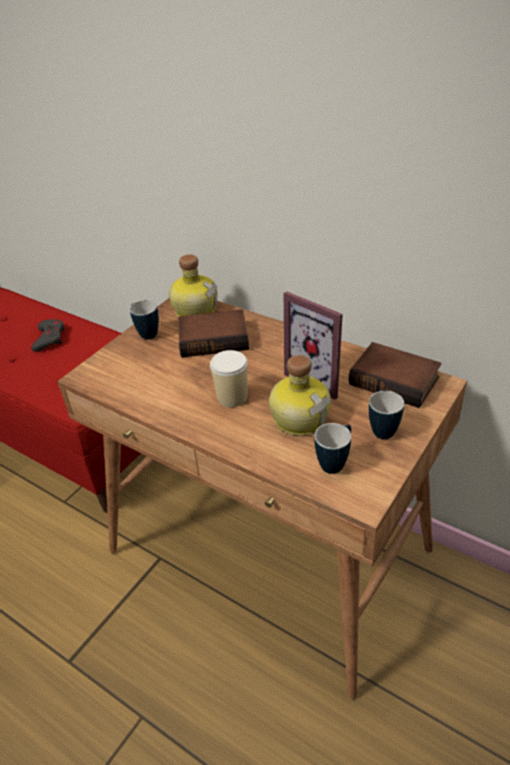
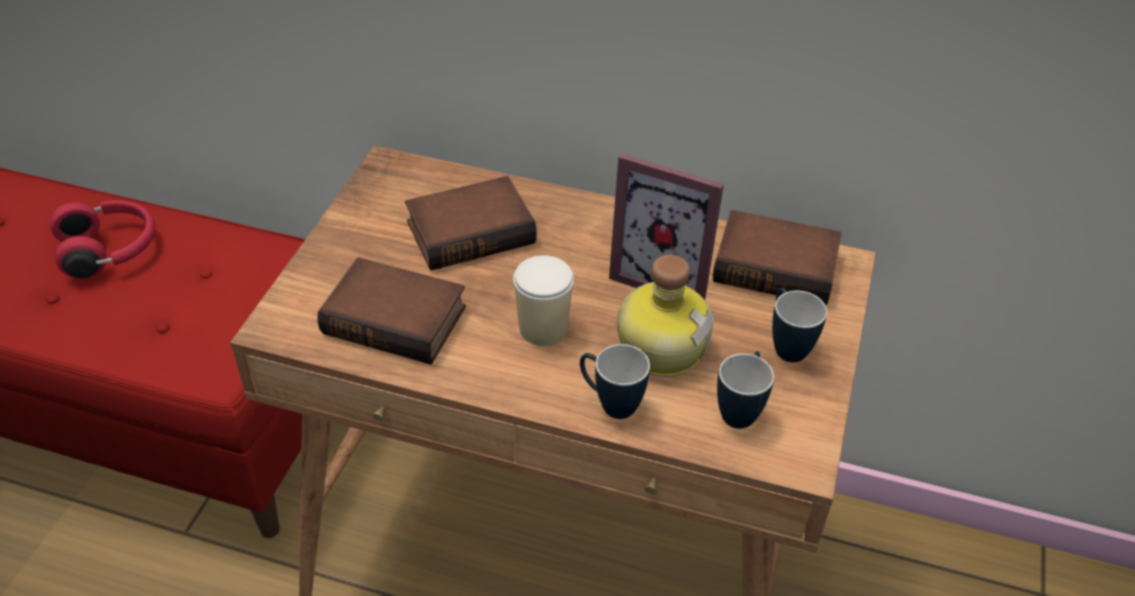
camera: 20 degrees left, 5 degrees up
grey game controller [31,319,65,352] -> red headphones [50,200,155,278]
mug [130,300,159,340] -> mug moved to [580,344,650,419]
bottle [169,254,218,317] -> none
none -> book [317,257,466,365]

